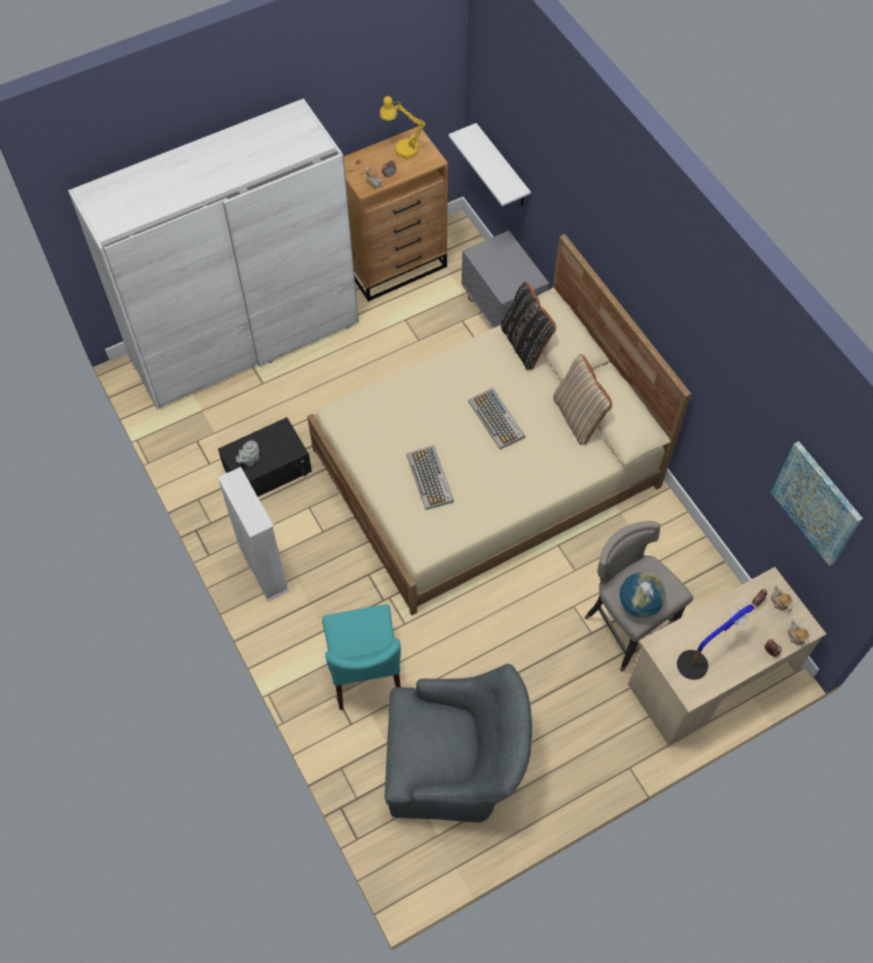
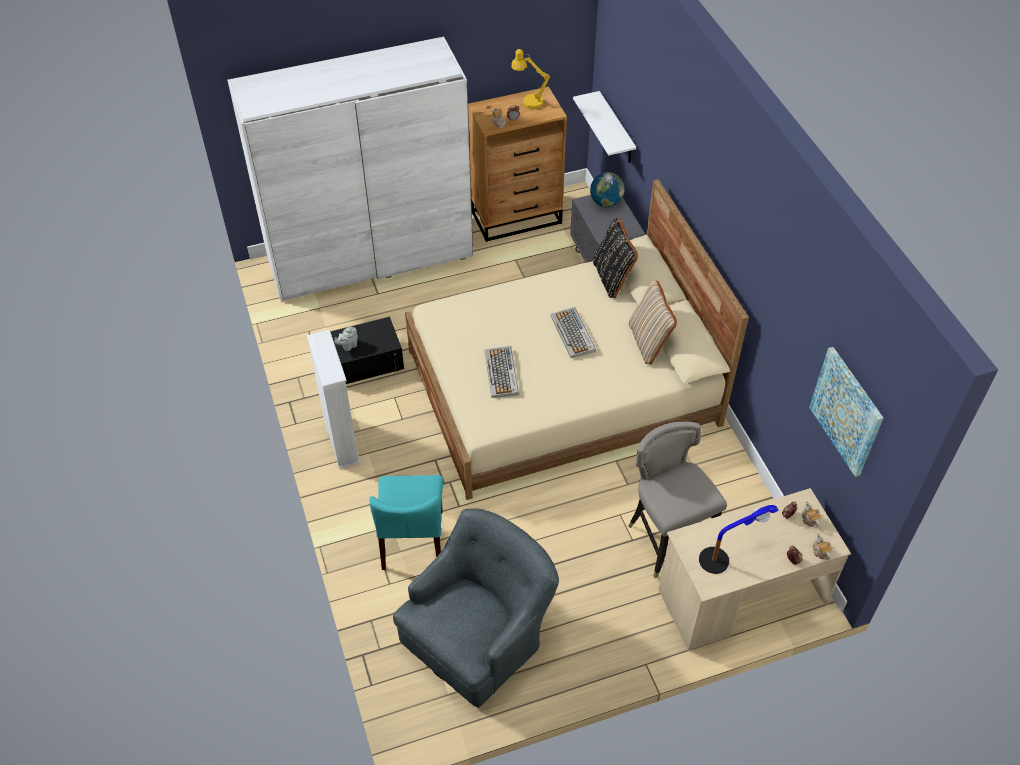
camera: 10 degrees right, 10 degrees down
grey armchair [385,664,532,823] -> grey armchair turned 60 degrees counterclockwise [393,508,559,708]
globe [619,572,666,618] -> globe moved to [590,172,624,207]

